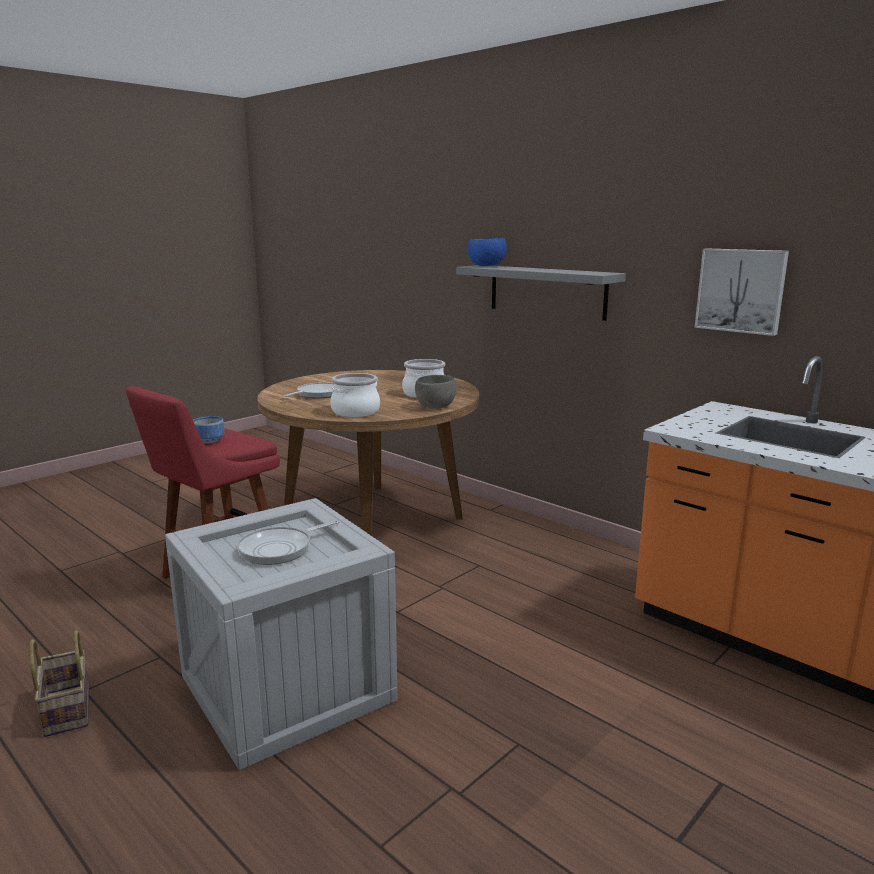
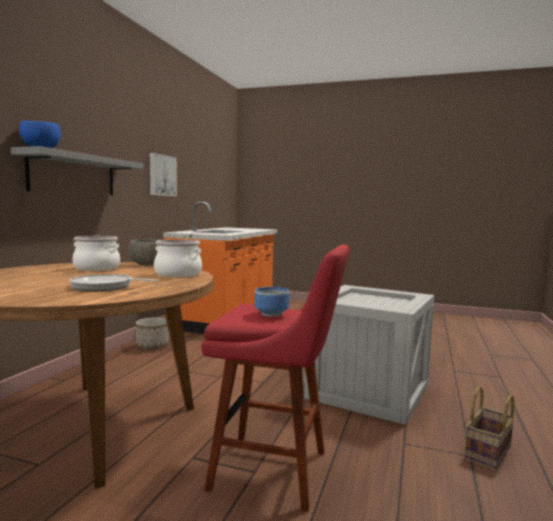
camera: 115 degrees left, 10 degrees down
frying pan [237,520,340,565] -> none
none -> planter [136,318,169,349]

